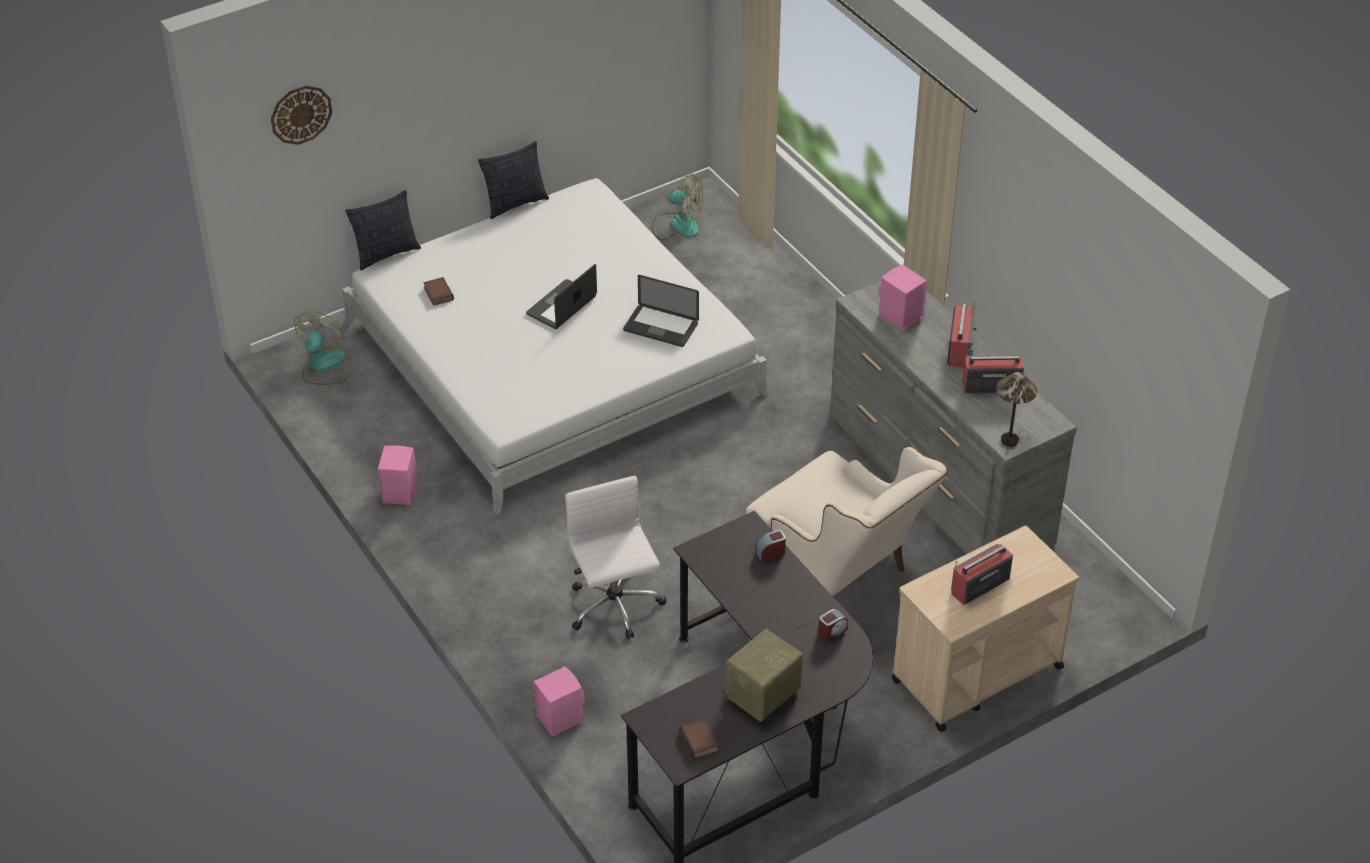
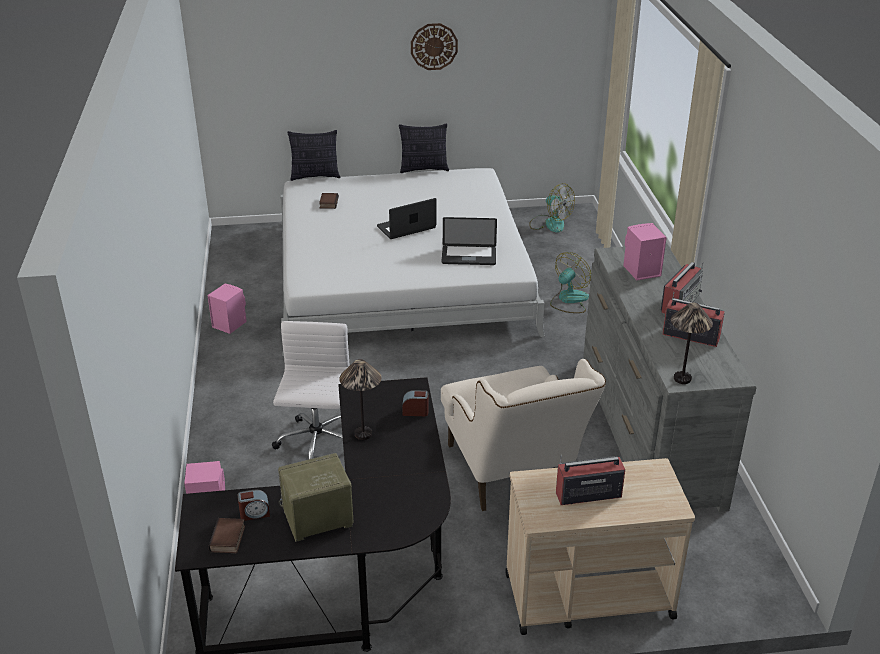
camera: 25 degrees right, 10 degrees down
wall clock [271,86,332,145] -> wall clock moved to [411,23,458,70]
fan [294,312,348,385] -> fan moved to [550,252,591,313]
laptop [623,275,699,347] -> laptop turned 45 degrees counterclockwise [441,217,497,265]
alarm clock [818,609,848,641] -> alarm clock moved to [238,490,270,521]
none -> table lamp [339,359,381,440]

